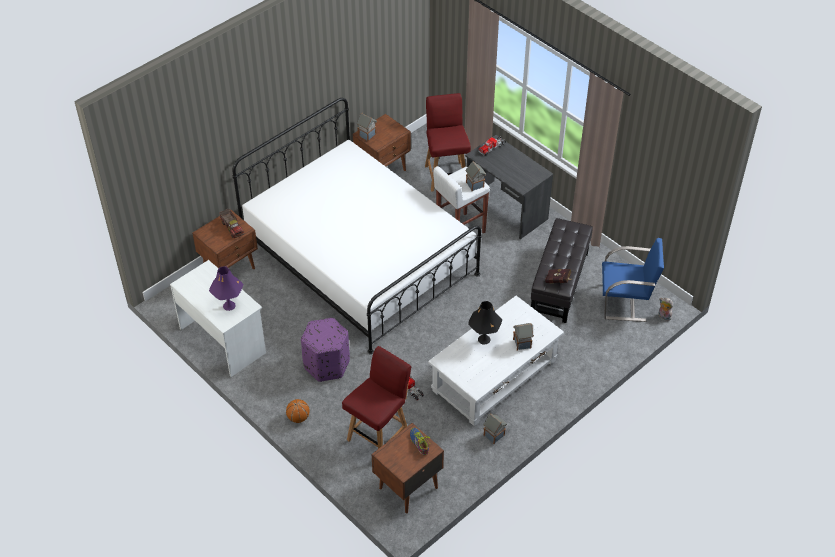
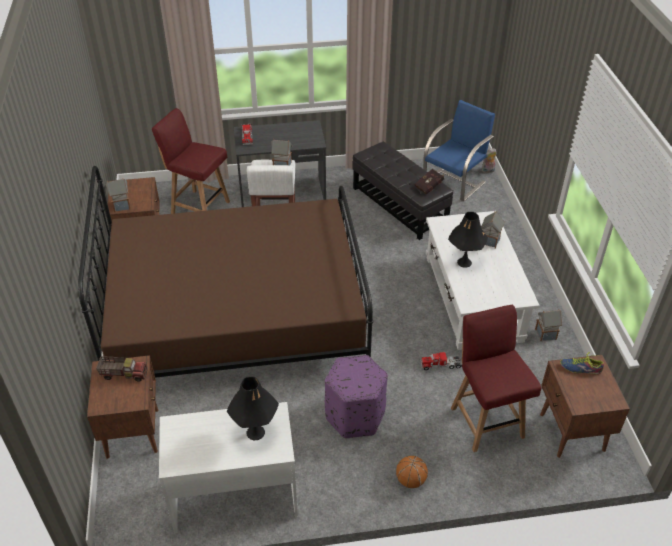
camera: 55 degrees left, 5 degrees down
purple table lamp [209,266,243,311] -> black table lamp [227,377,279,440]
white bed [232,98,482,354] -> brown bed [78,166,373,378]

